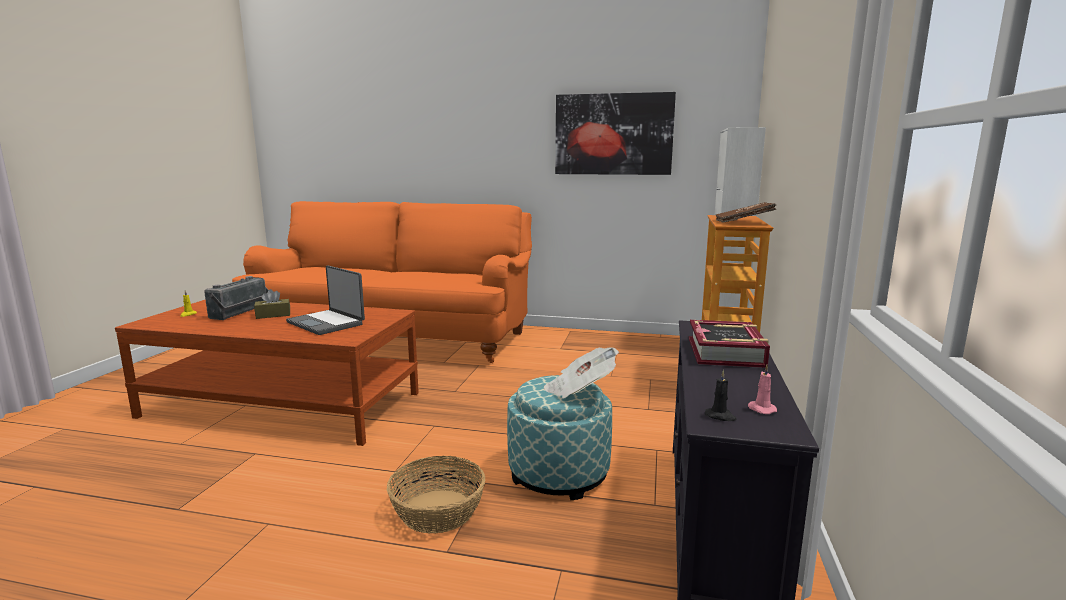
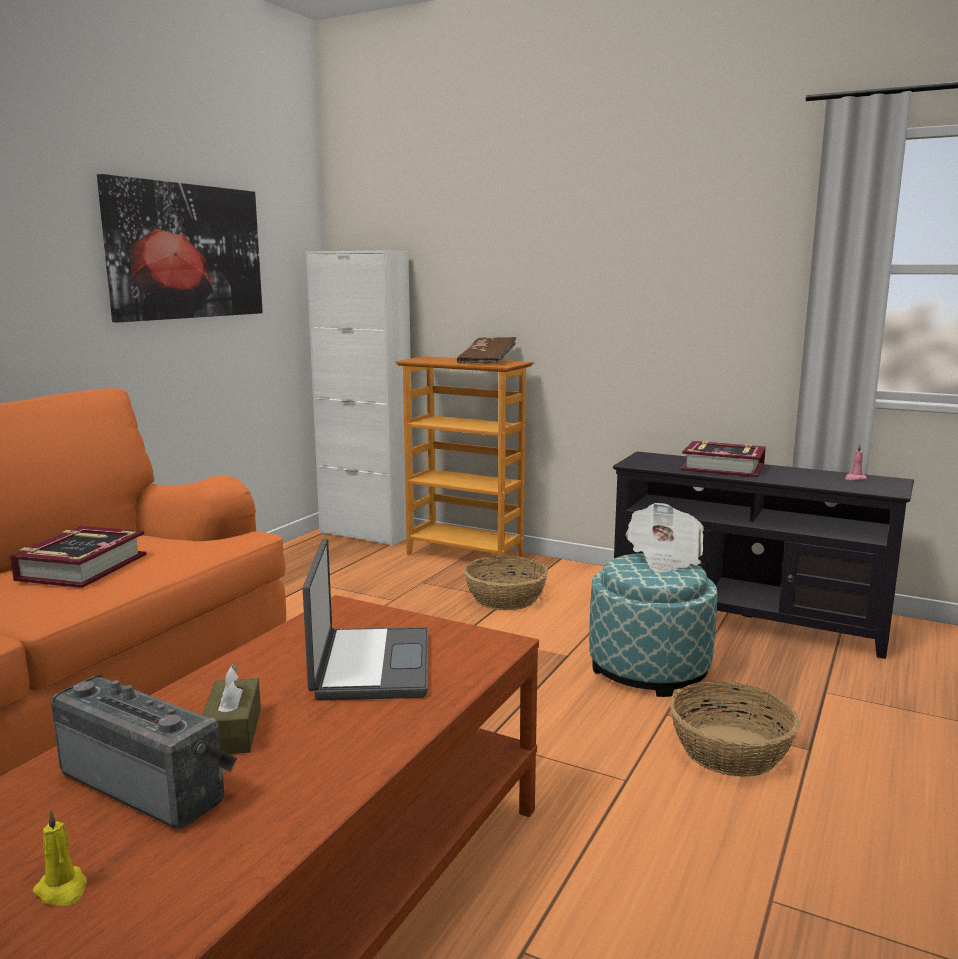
camera: 75 degrees left, 0 degrees up
laptop [286,265,365,335] -> laptop turned 60 degrees counterclockwise [303,539,428,701]
black candle [705,370,737,421] -> none
none -> book [10,526,147,588]
none -> basket [464,555,548,610]

